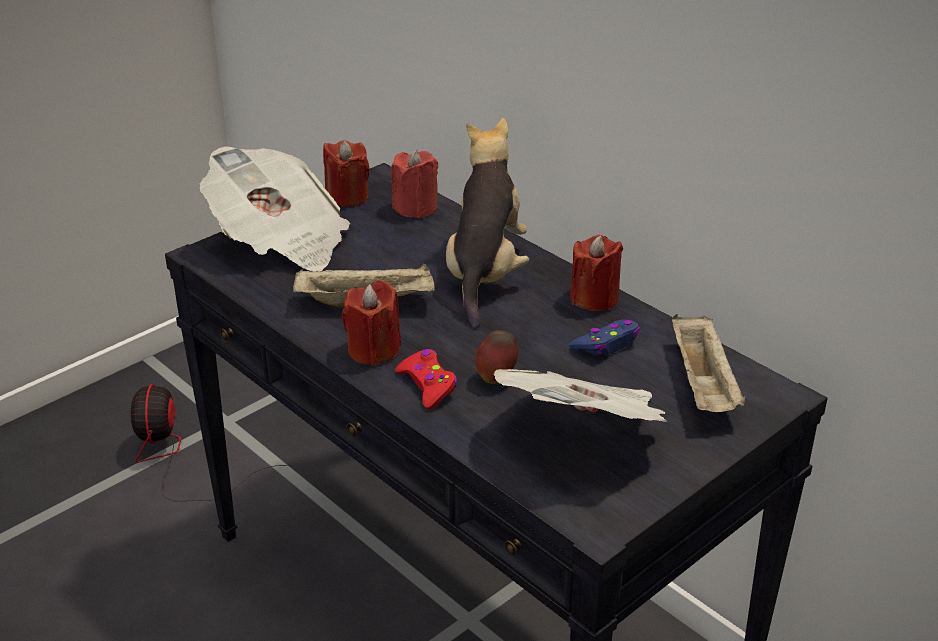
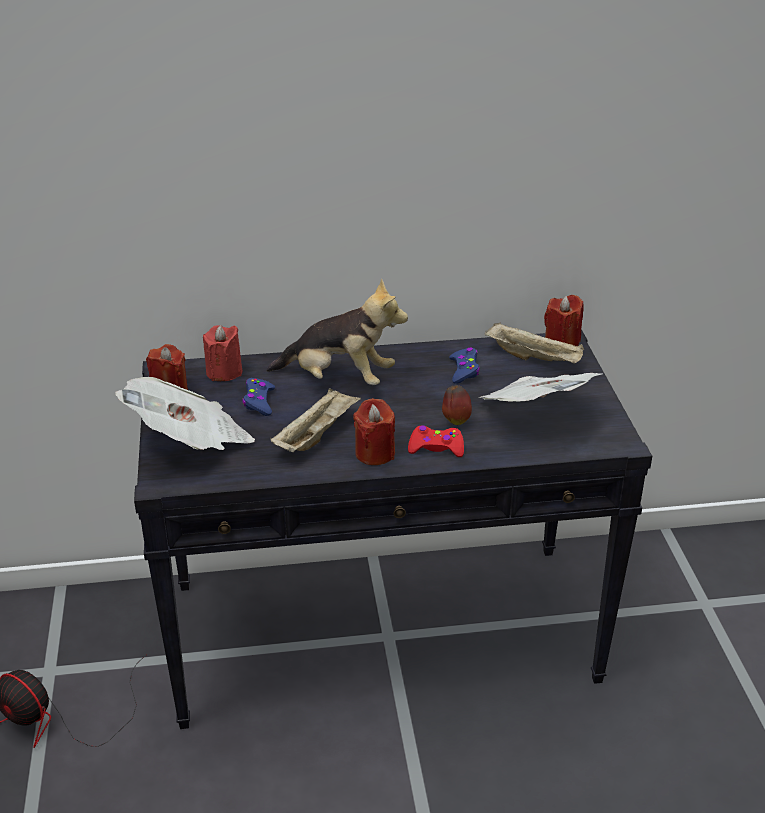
camera: 55 degrees left, 0 degrees up
plush toy [446,118,529,329] -> plush toy turned 150 degrees clockwise [266,278,408,385]
red candle [570,235,623,311] -> red candle moved to [544,295,584,346]
none -> blue game controller [242,378,275,416]

